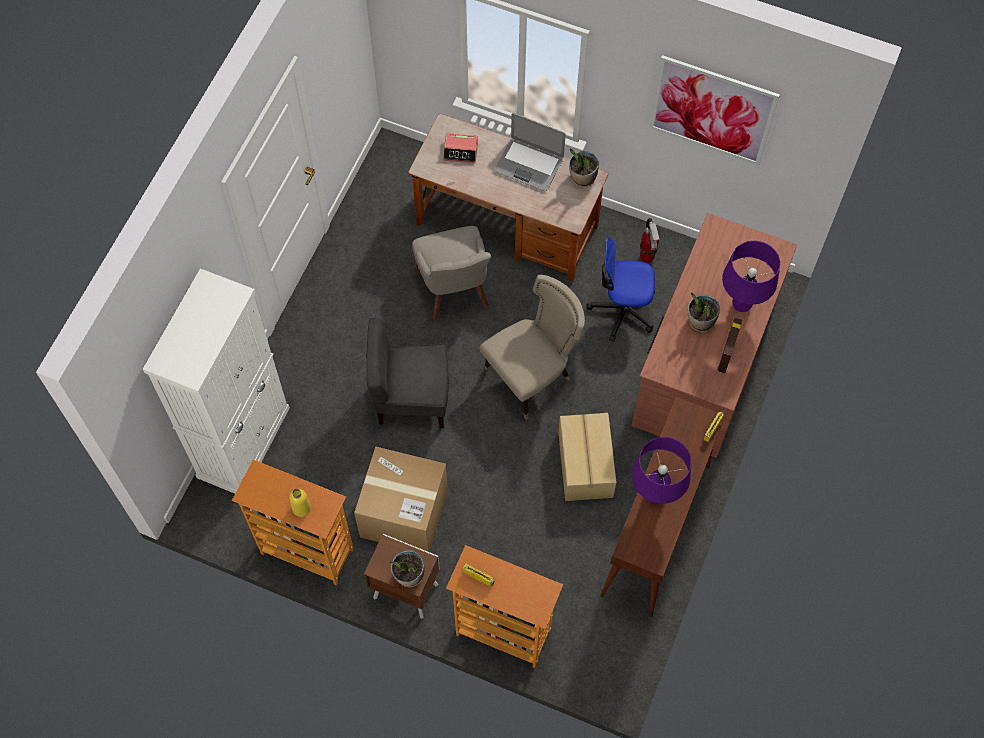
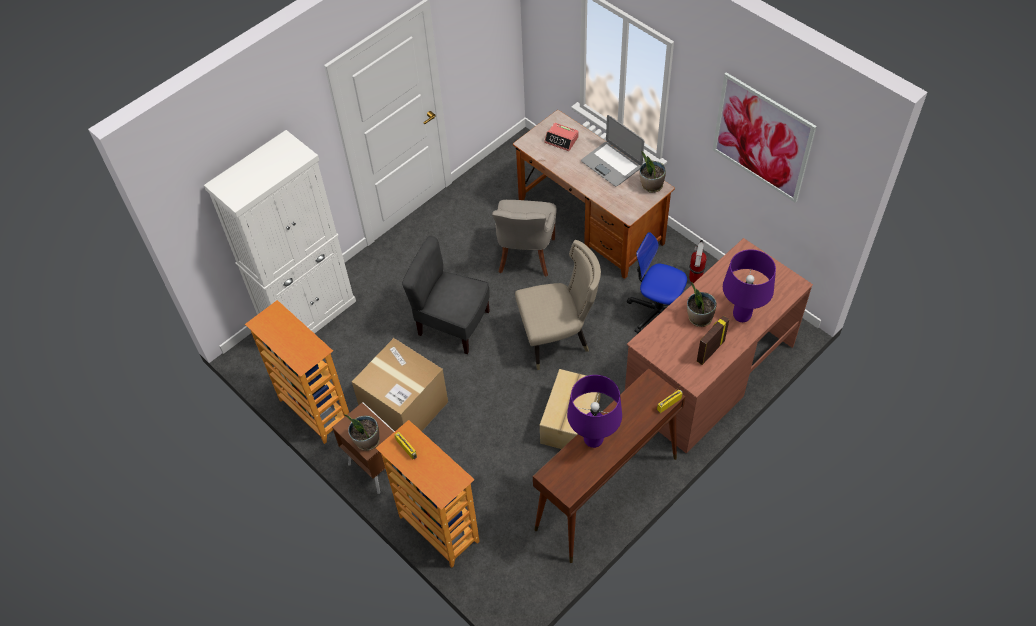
camera: 25 degrees right, 10 degrees down
yellow bottle [289,489,311,517] -> none

